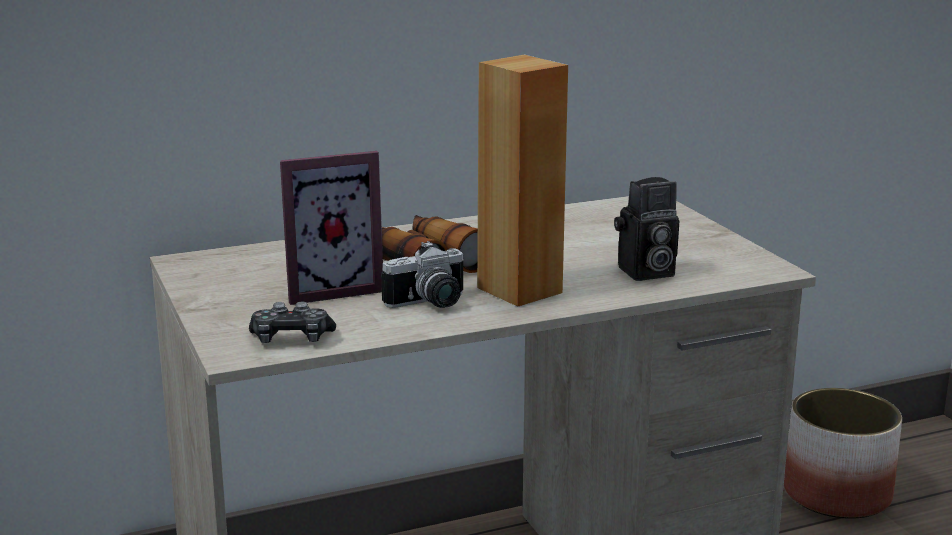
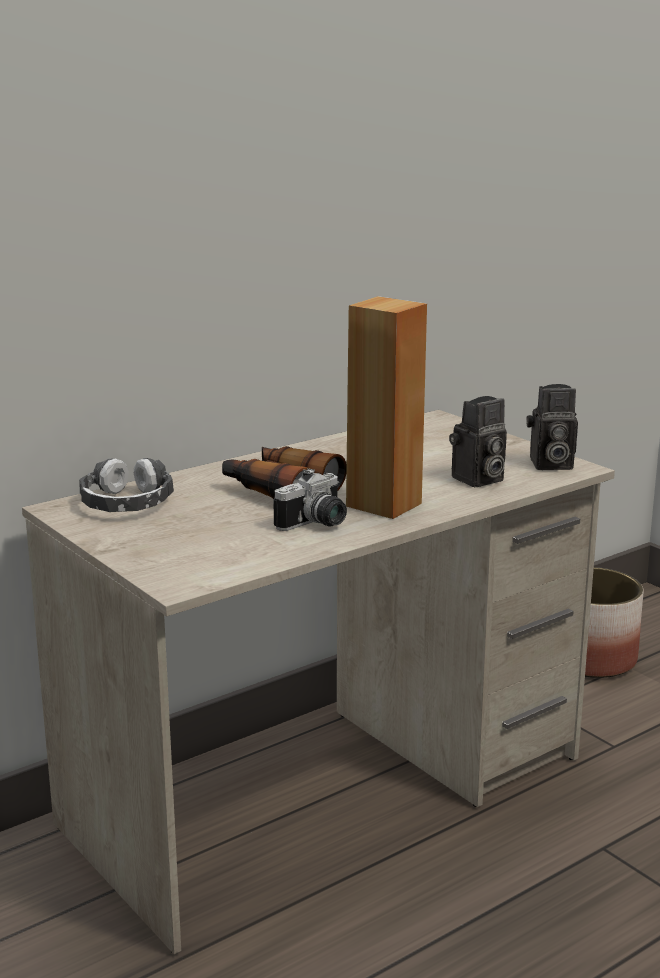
camera: 15 degrees left, 0 degrees up
game controller [249,301,336,343] -> none
picture frame [280,151,383,305] -> none
none -> headphones [79,458,174,512]
none -> camera [526,384,578,470]

